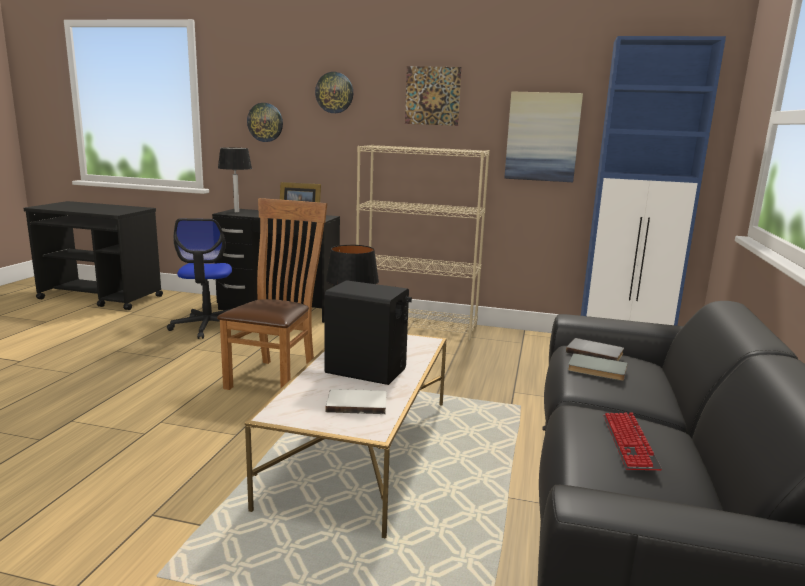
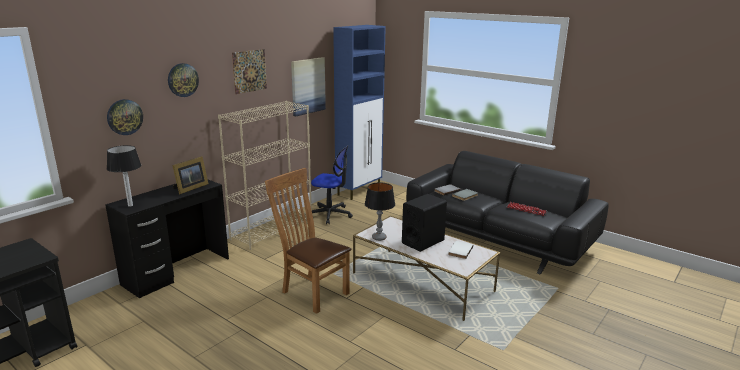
camera: 65 degrees left, 5 degrees up
office chair [167,218,232,339] -> office chair moved to [311,145,353,224]

